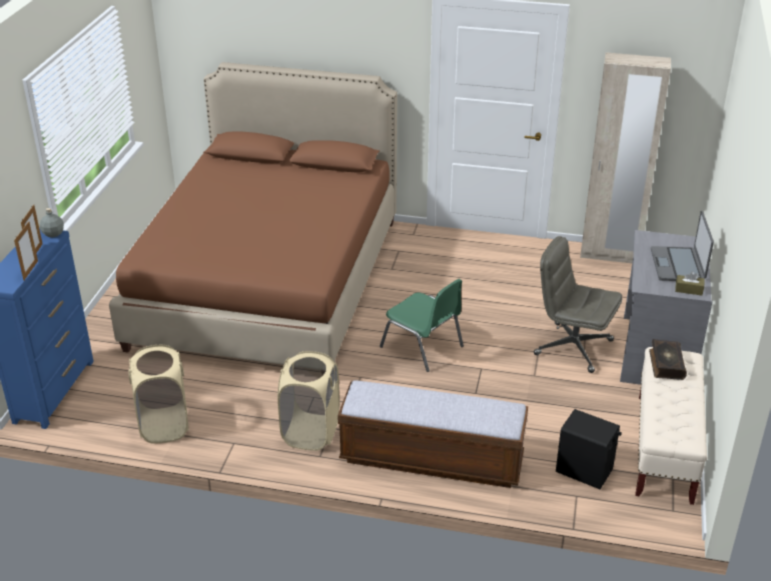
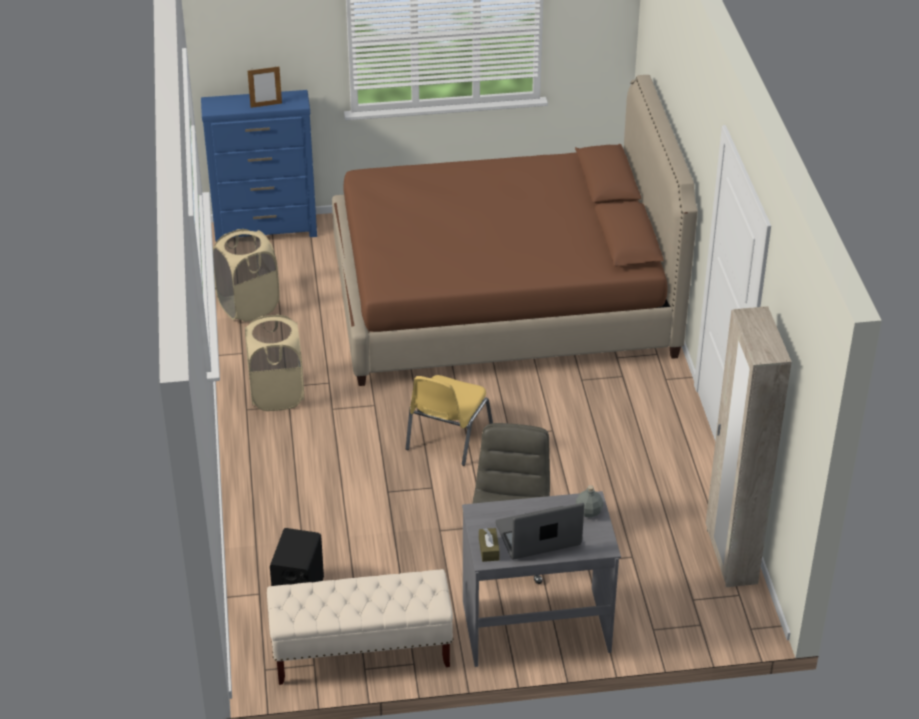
camera: 70 degrees right, 5 degrees up
picture frame [14,221,38,280] -> none
grey bottle [40,208,64,237] -> grey bottle moved to [575,485,604,518]
bench [338,380,528,488] -> none
green chair [380,279,464,372] -> yellow chair [406,375,493,466]
book [649,339,687,380] -> none

